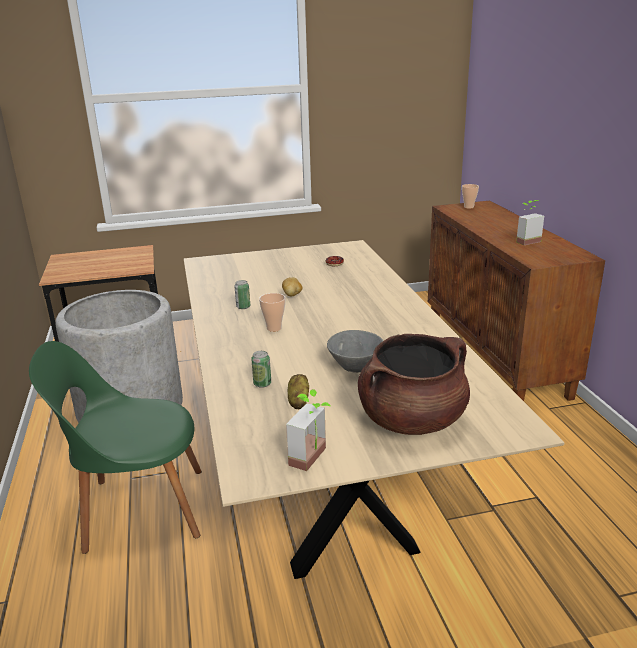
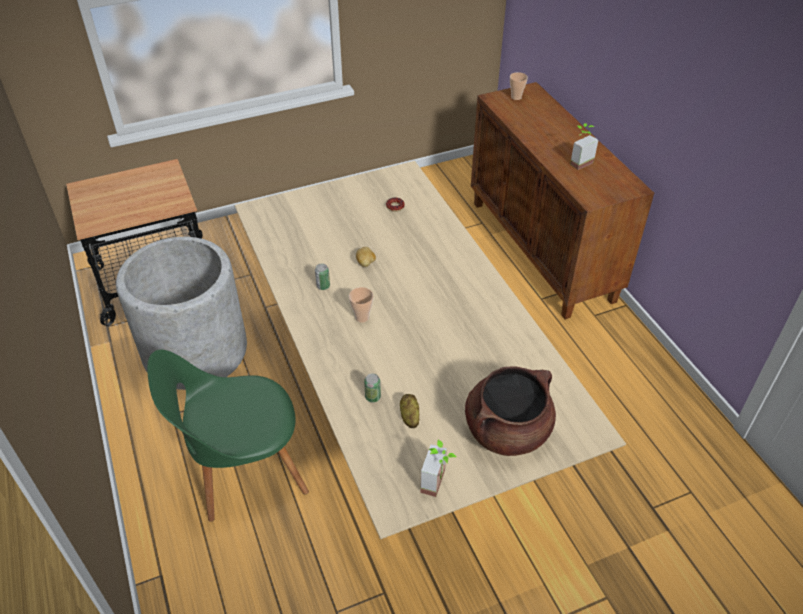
camera: 10 degrees left, 20 degrees up
grey bowl [327,330,384,373] -> none

